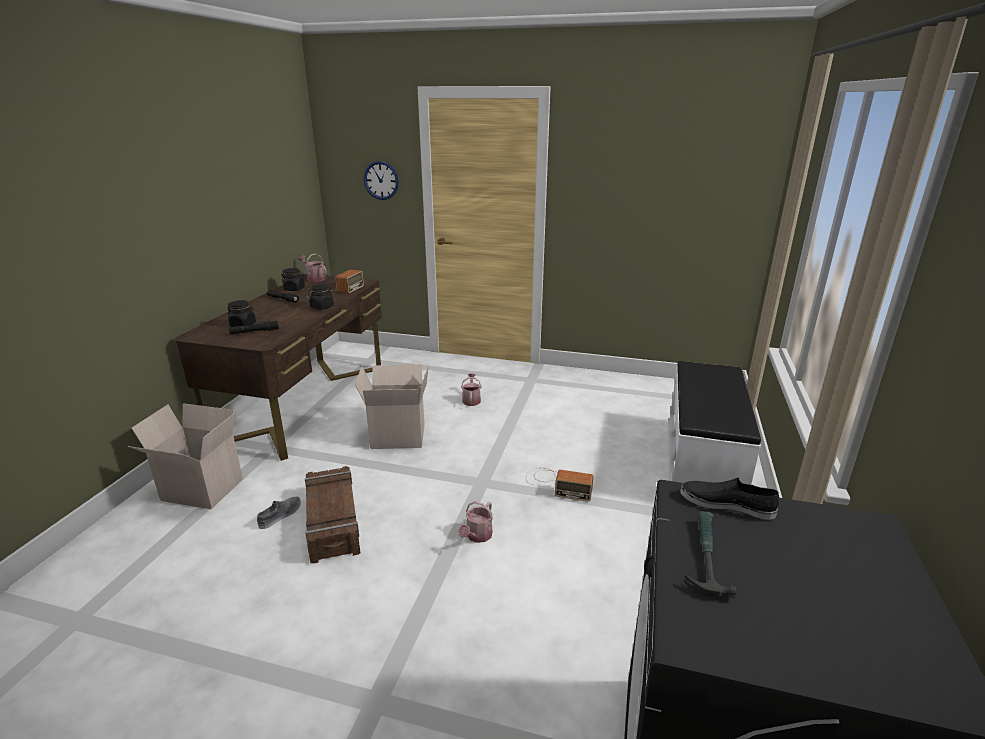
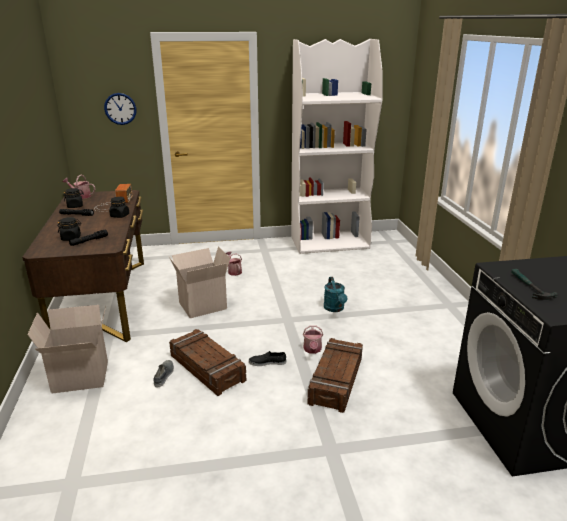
camera: 25 degrees left, 0 degrees up
radio [526,468,593,502] -> turquoise watering can [324,277,347,312]
white bench [669,361,761,484] -> none
black shoe [680,478,779,520] -> black shoe moved to [249,351,286,366]
none -> white bookcase [291,39,383,254]
none -> crate [308,338,363,413]

